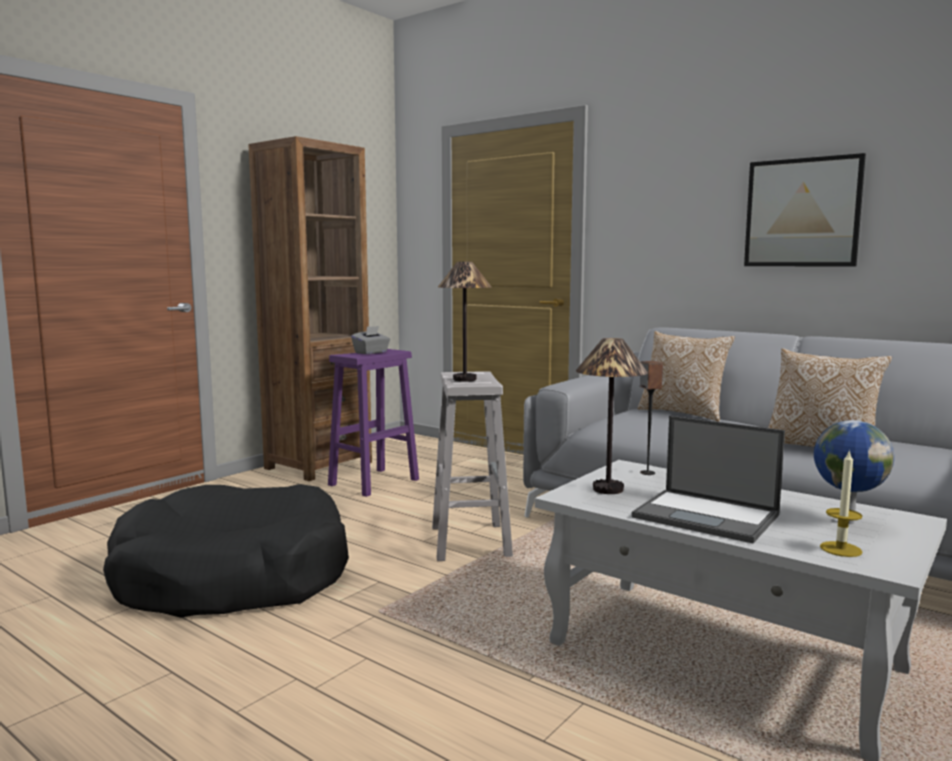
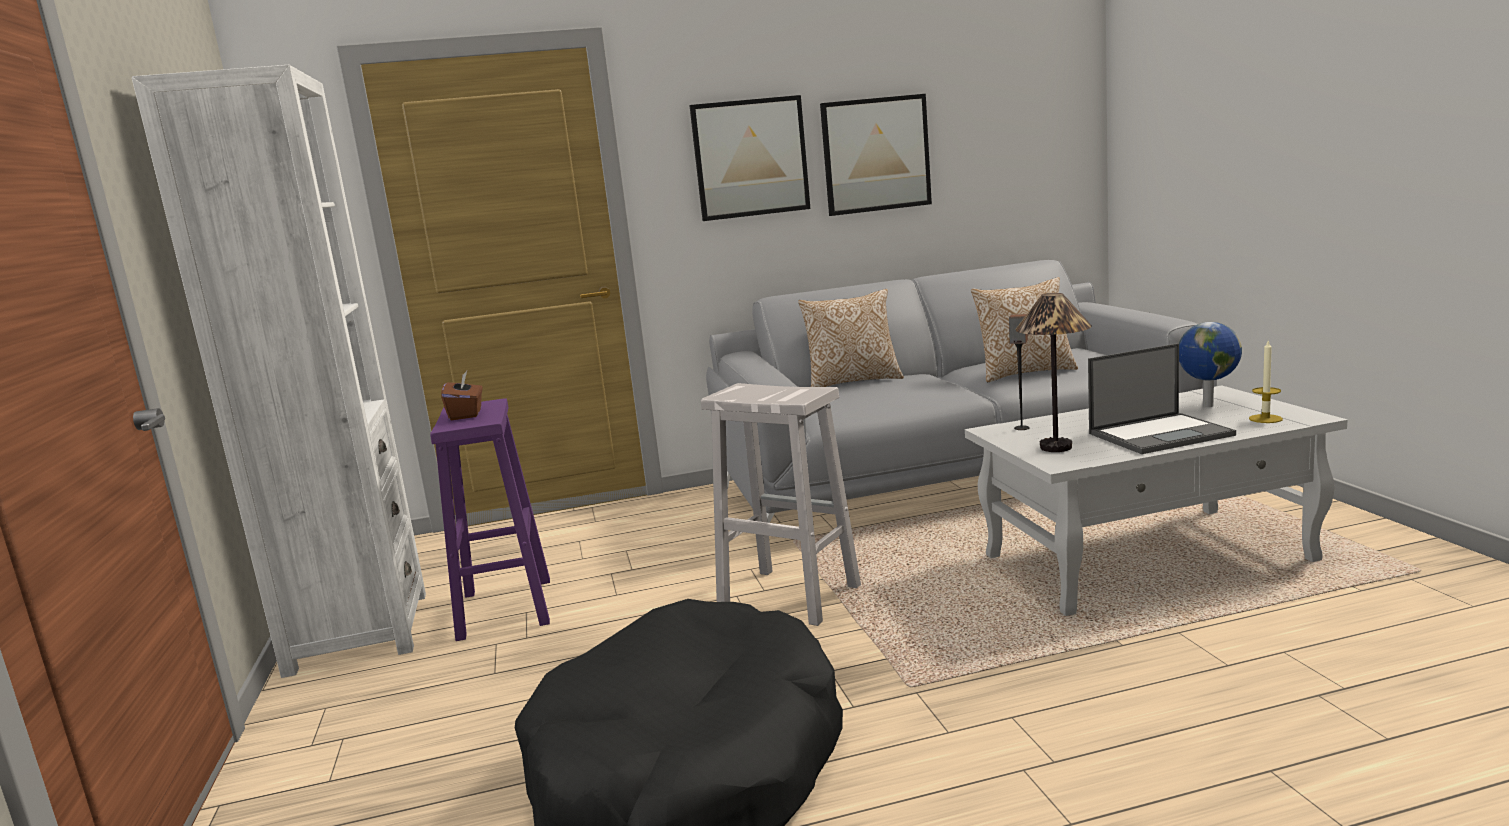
camera: 50 degrees left, 5 degrees up
brown bookcase [248,136,372,481] -> white bookcase [132,65,426,678]
grey tissue box [351,326,390,354] -> brown tissue box [441,371,483,420]
table lamp [438,262,491,382] -> none
none -> picture [689,95,810,221]

